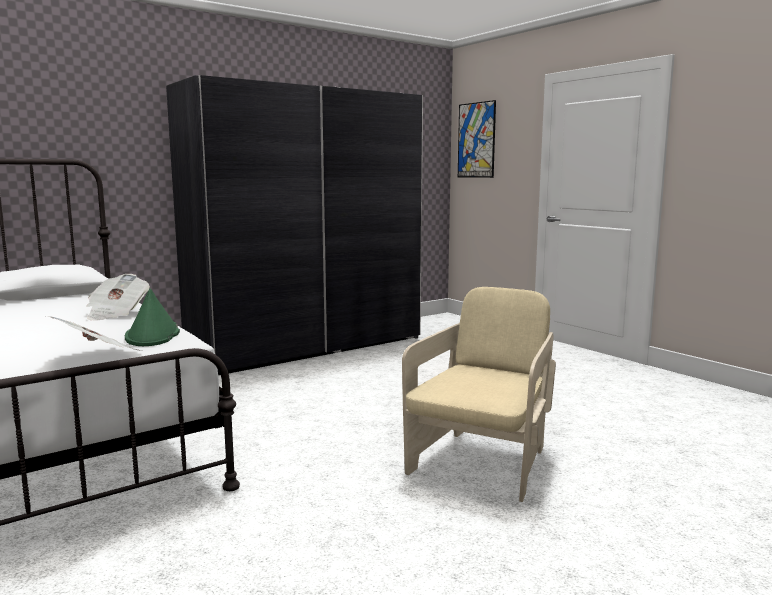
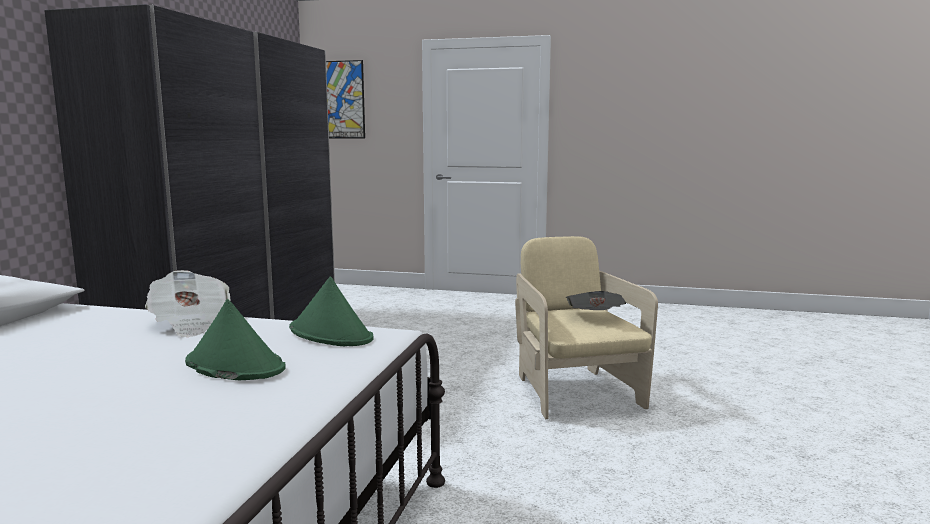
camera: 40 degrees left, 0 degrees up
newspaper [48,316,138,350] -> newspaper moved to [566,291,626,310]
none -> green hat [185,299,286,380]

